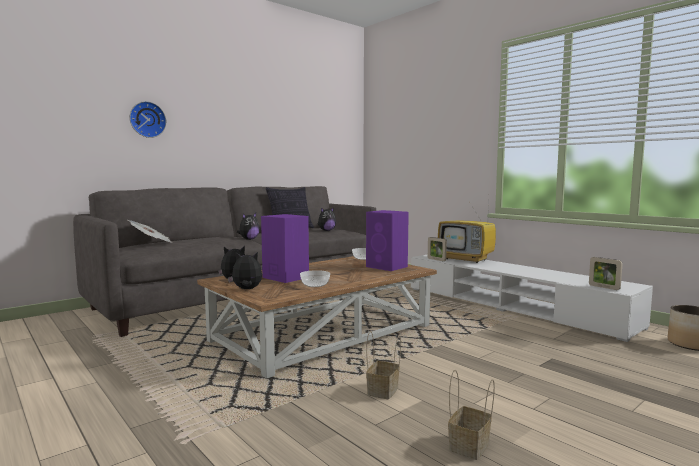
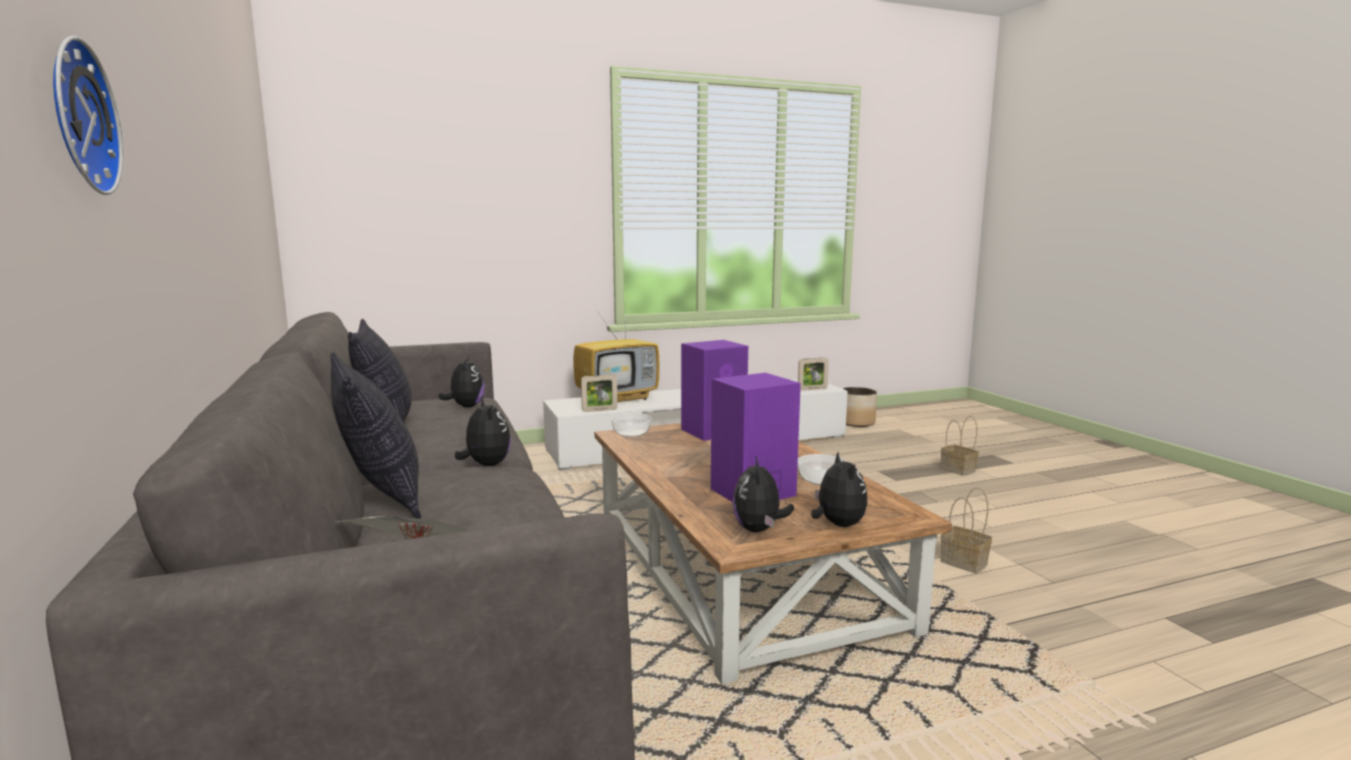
camera: 70 degrees left, 5 degrees up
plush toy [228,252,262,289] -> plush toy turned 150 degrees clockwise [811,452,868,527]
basket [448,370,495,460] -> basket moved to [941,416,979,476]
none -> pillow [331,352,421,519]

